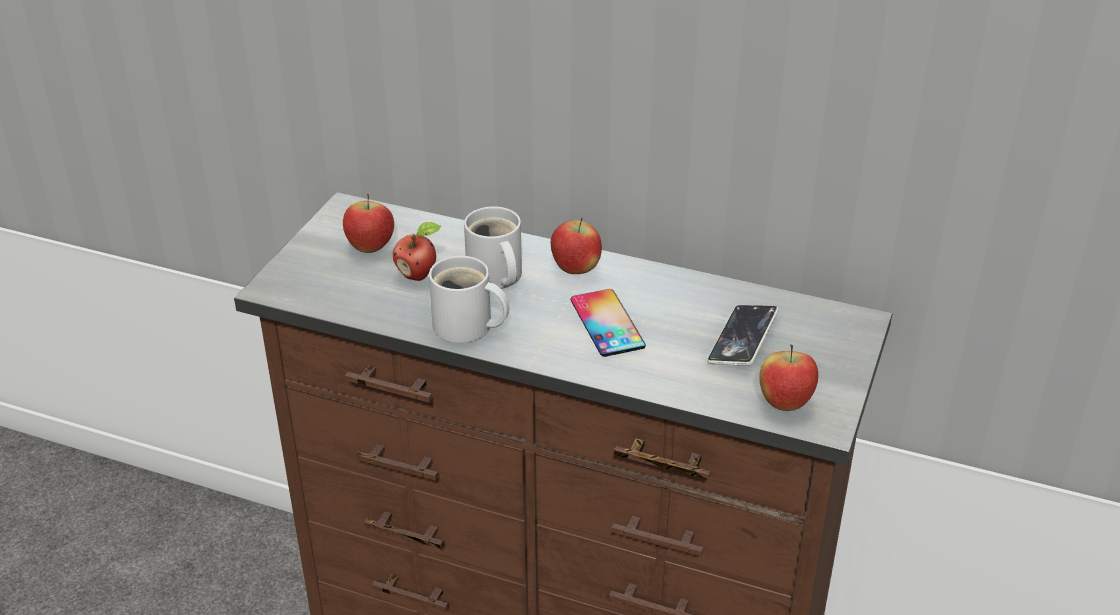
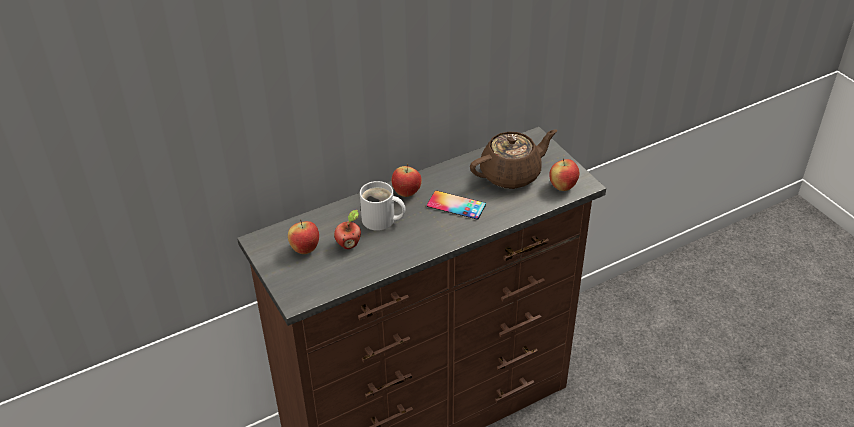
camera: 50 degrees left, 5 degrees up
white mug [429,256,509,343] -> none
phone [707,305,779,366] -> brown teapot [470,129,557,189]

